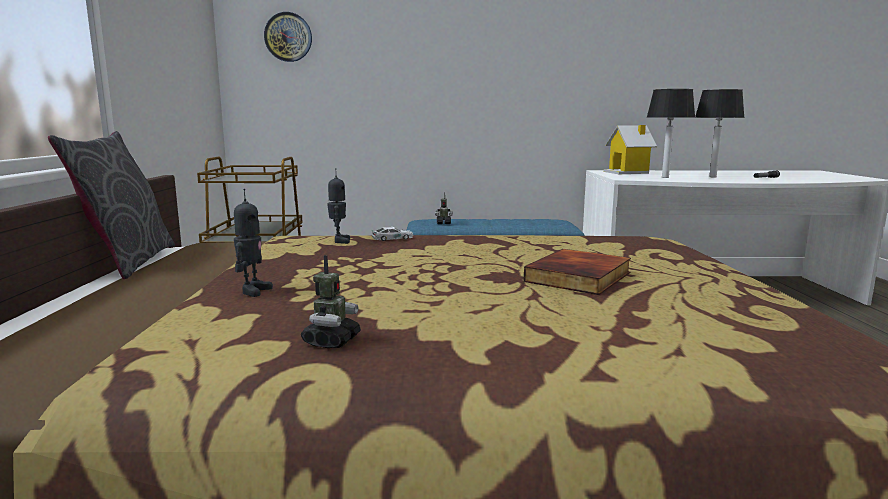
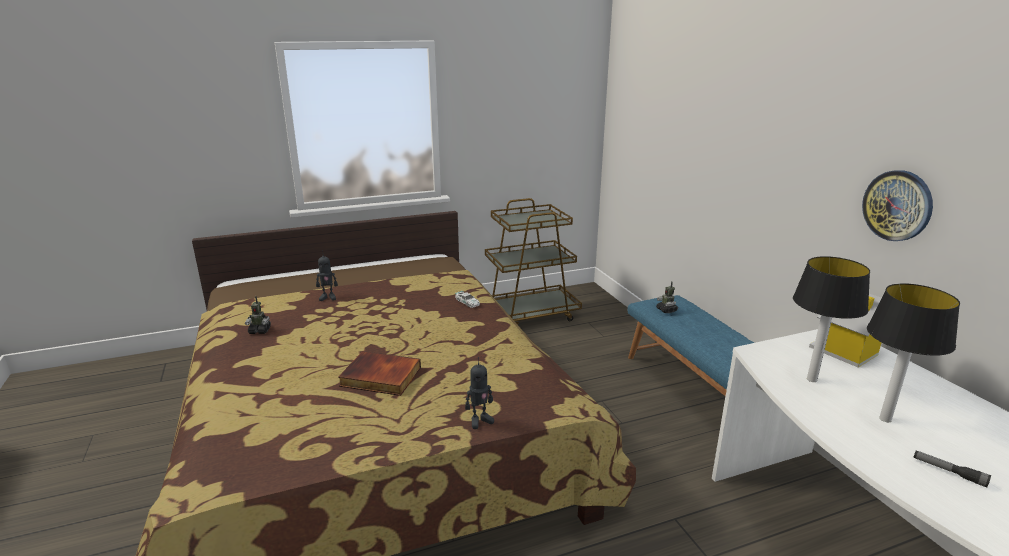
camera: 70 degrees right, 10 degrees up
grey pillow [48,131,175,279] -> none
wall clock [264,12,312,62] -> wall clock moved to [862,170,933,241]
toy robot [327,168,350,244] -> toy robot moved to [465,357,494,429]

